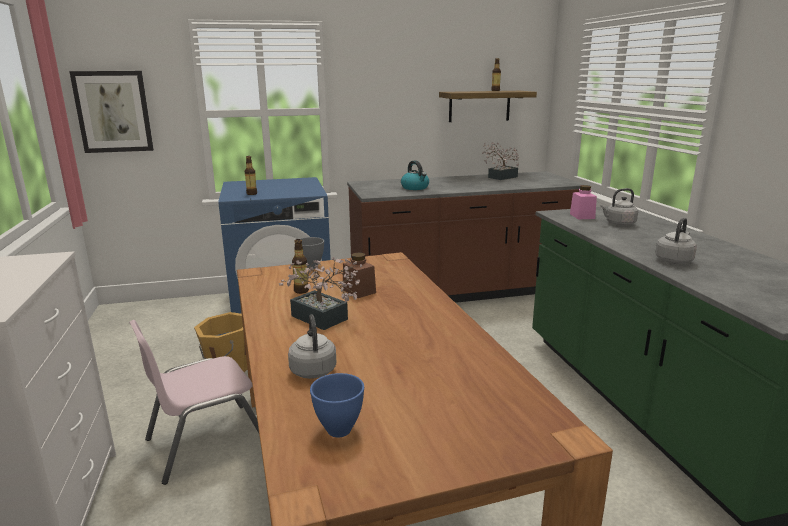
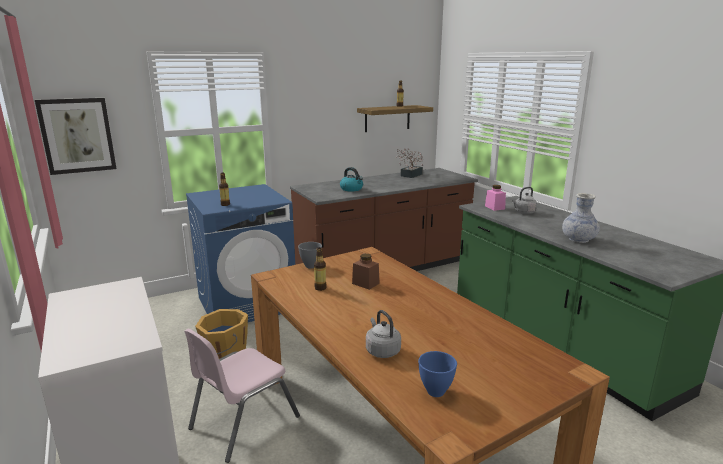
camera: 15 degrees left, 0 degrees up
potted plant [279,257,362,330] -> none
grey kettle [655,218,697,264] -> vase [562,193,600,243]

